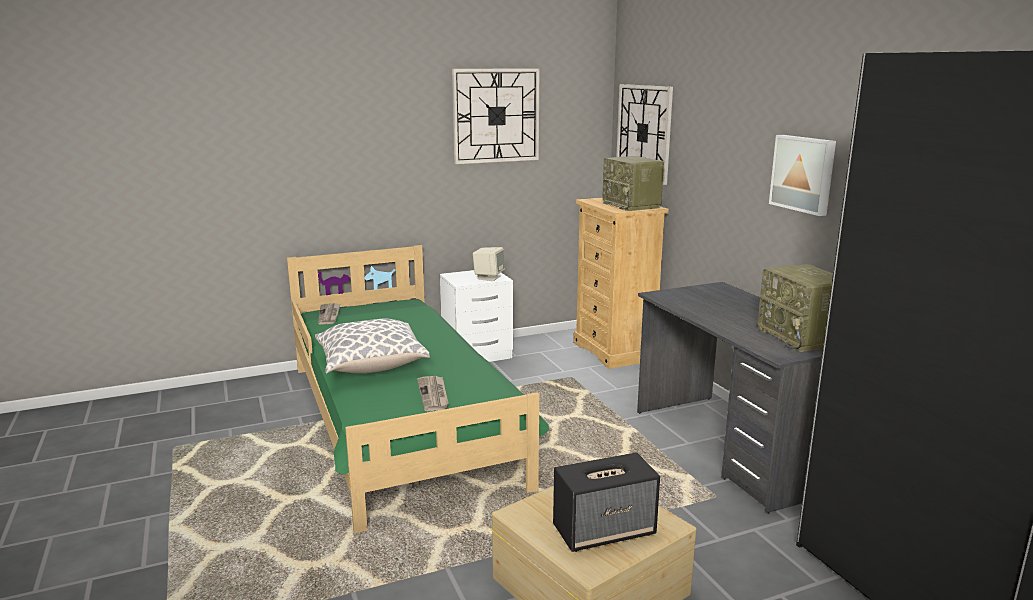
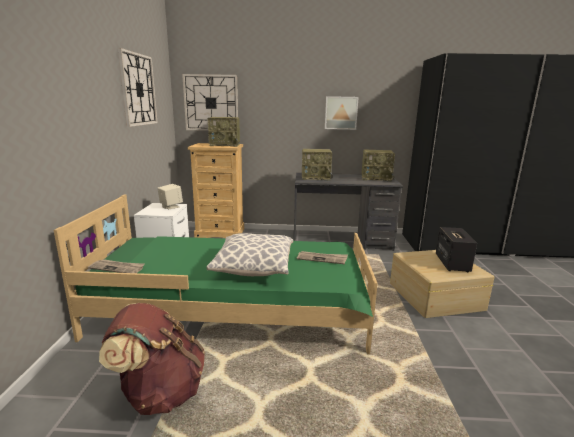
camera: 65 degrees left, 0 degrees up
none -> brown backpack [99,303,205,415]
none -> radio [302,149,333,180]

